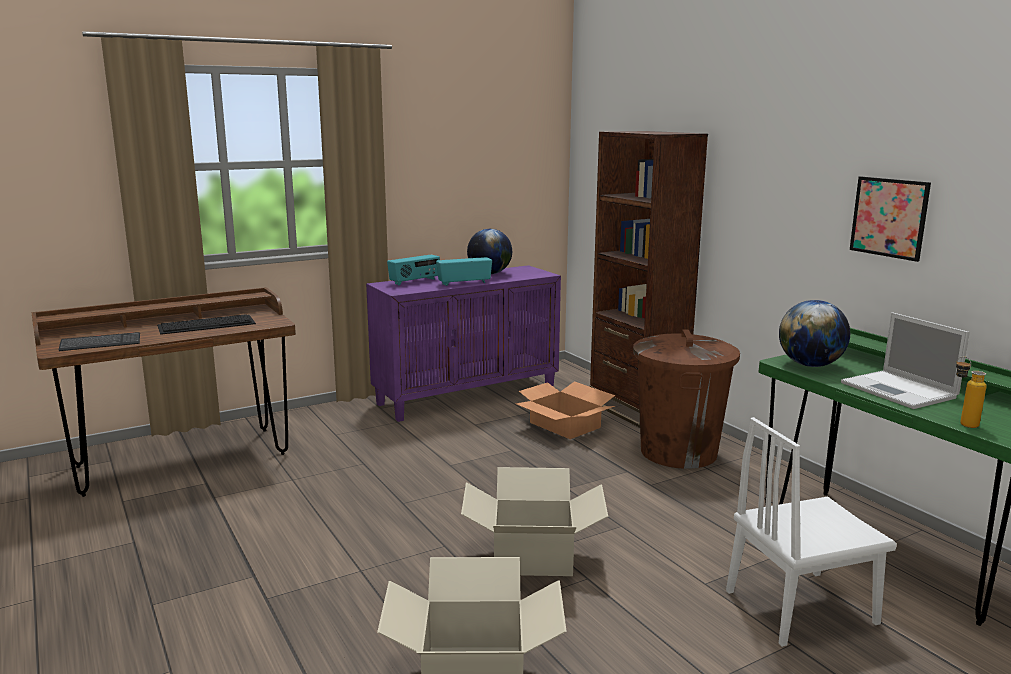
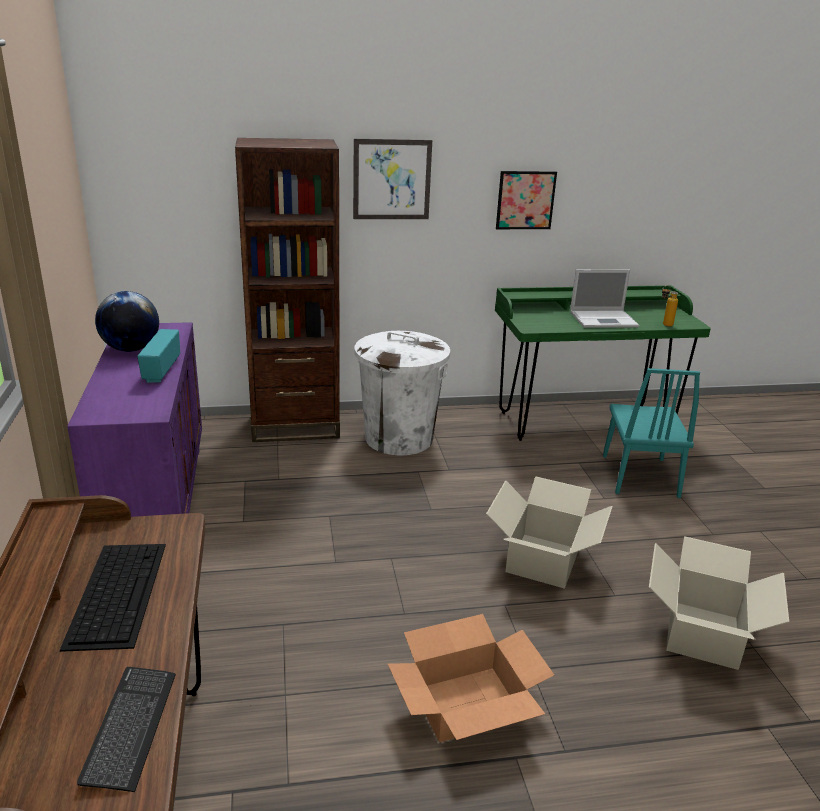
camera: 70 degrees left, 10 degrees up
radio [387,254,440,285] -> none
cardboard box [516,381,615,439] -> cardboard box moved to [388,614,554,742]
brown trash can [633,329,740,469] -> white trash can [354,331,450,455]
white chair [726,417,897,647] -> turquoise chair [603,368,700,498]
globe [779,300,850,367] -> none
none -> picture [353,139,432,219]

